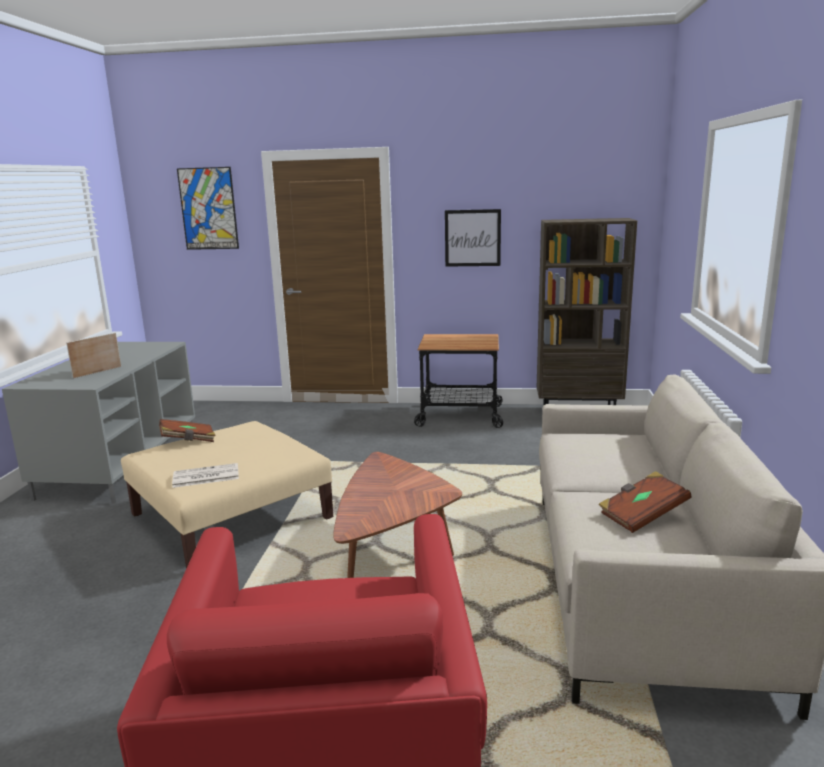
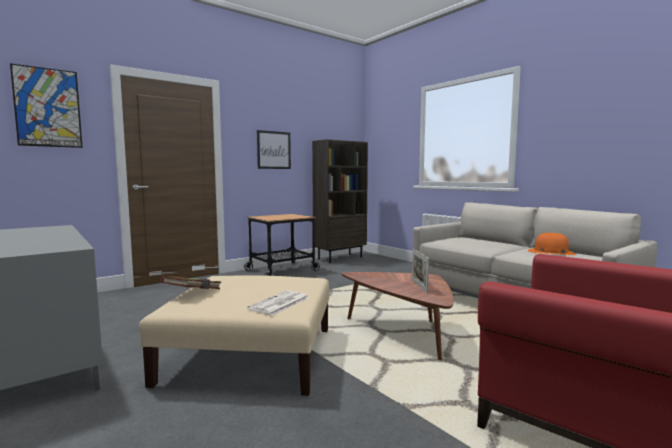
camera: 45 degrees left, 10 degrees down
picture frame [66,333,121,379] -> picture frame moved to [412,249,429,294]
brown book [598,471,691,533] -> orange hat [528,233,576,255]

